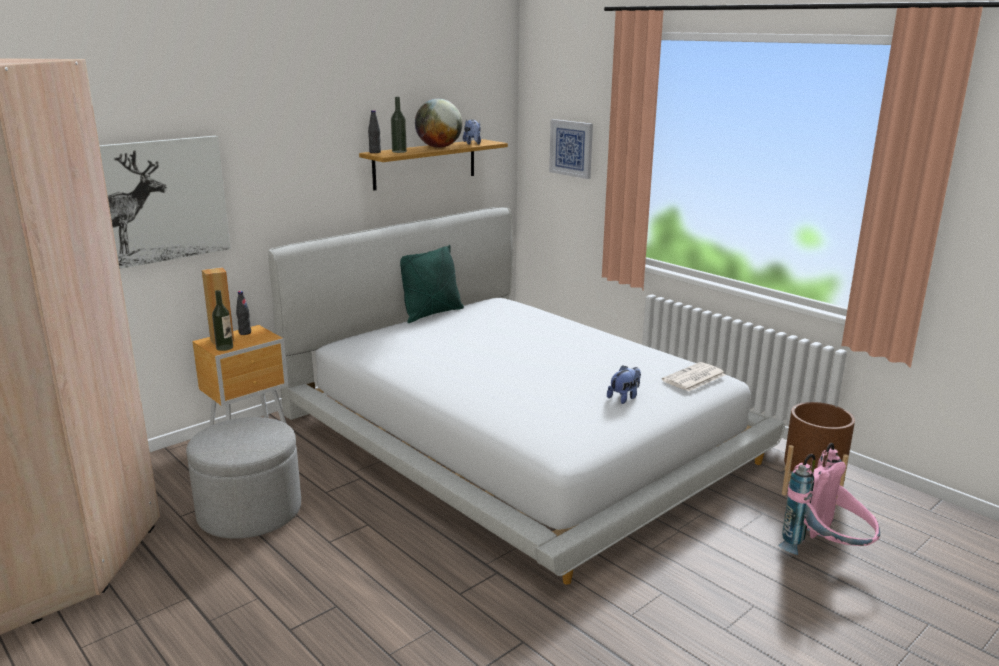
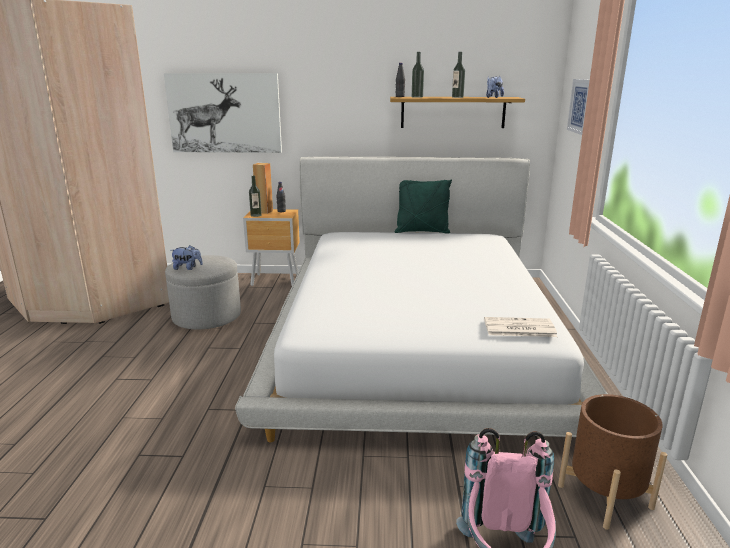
camera: 45 degrees right, 0 degrees up
globe [415,99,463,148] -> bottle [452,52,465,98]
plush toy [607,365,641,404] -> plush toy moved to [172,245,203,270]

